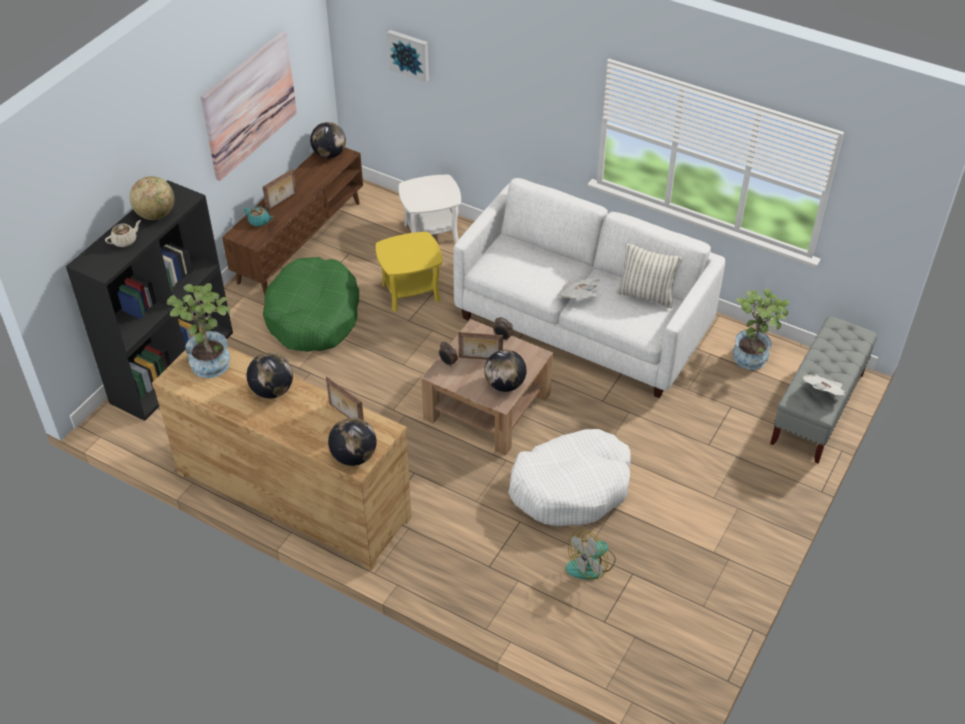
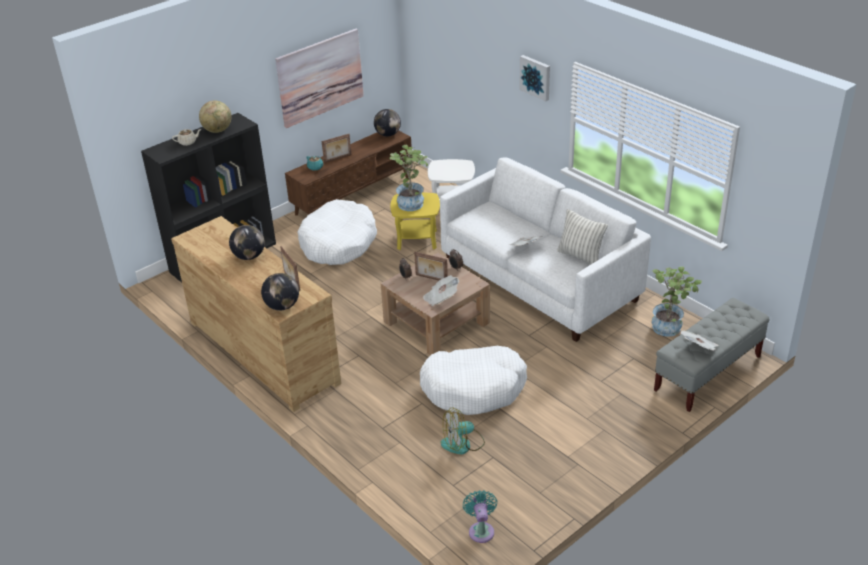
camera: 20 degrees right, 10 degrees down
potted plant [167,283,230,378] -> potted plant moved to [389,145,428,211]
green dog bed [263,257,359,352] -> white dog bed [298,199,377,265]
picture [387,30,429,82] -> picture moved to [519,55,550,101]
globe [484,350,527,392] -> newspaper [423,275,460,306]
none -> turquoise fan [463,490,497,543]

